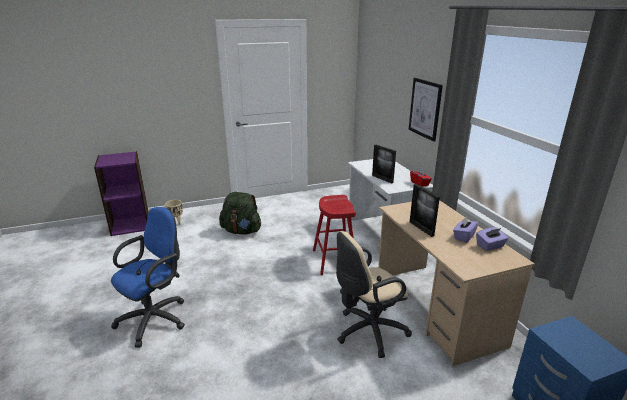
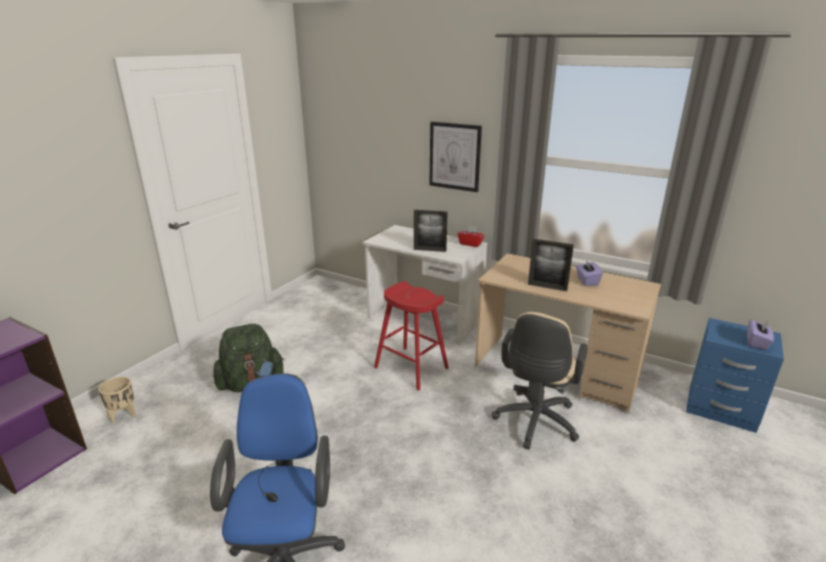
camera: 40 degrees left, 0 degrees up
purple tissue box [476,227,508,251] -> purple tissue box moved to [747,319,774,350]

